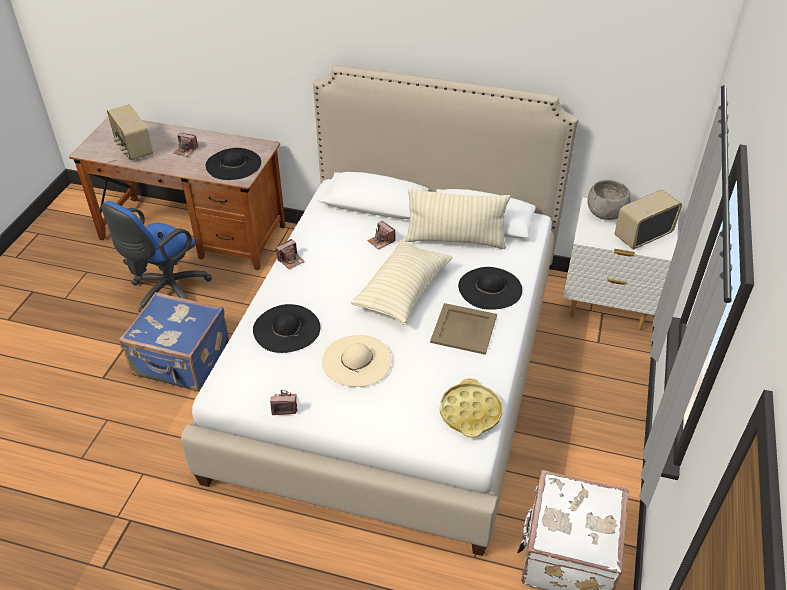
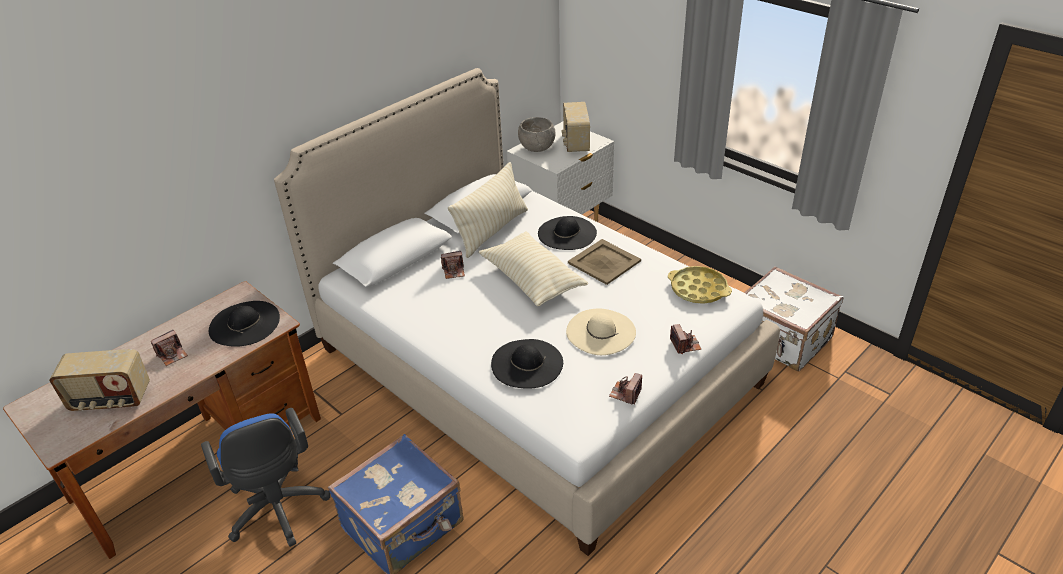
camera: 60 degrees left, 5 degrees down
camera [276,239,305,269] -> camera moved to [670,324,701,354]

